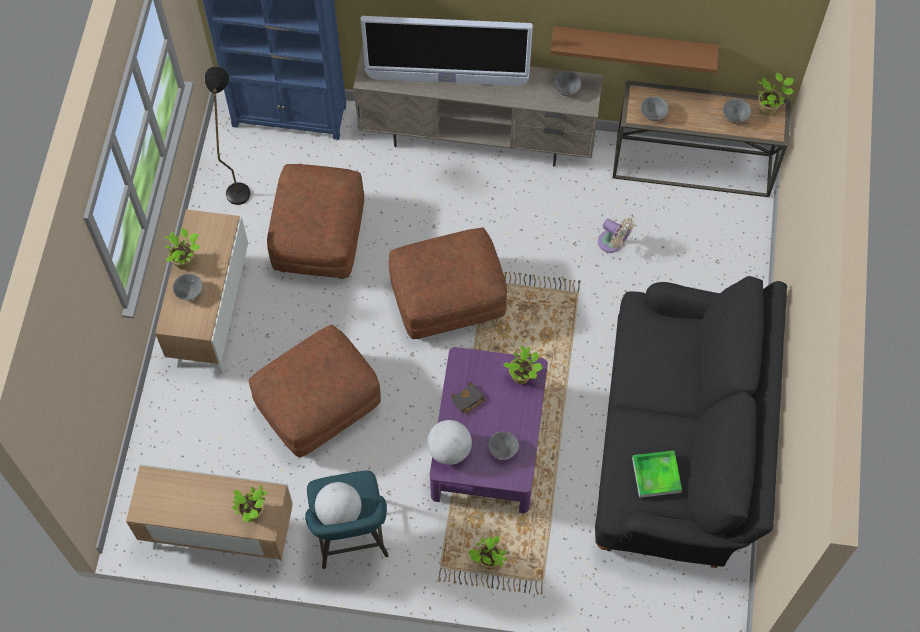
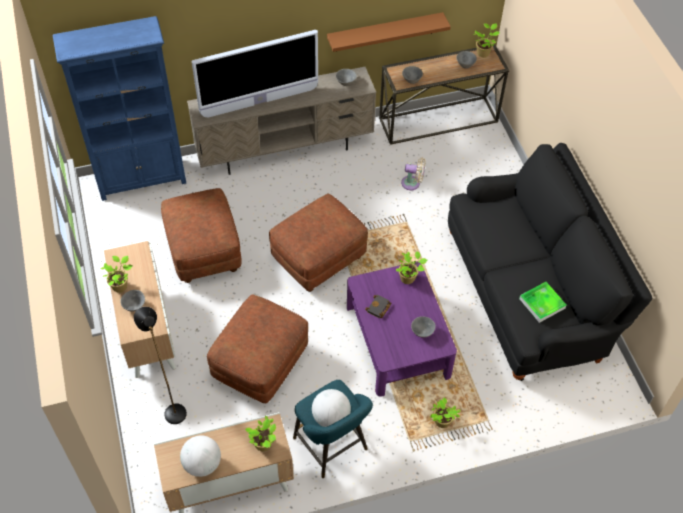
camera: 25 degrees left, 10 degrees down
black floor lamp [205,66,250,205] -> black floor lamp moved to [134,307,187,424]
globe [427,420,472,465] -> globe moved to [180,436,221,477]

